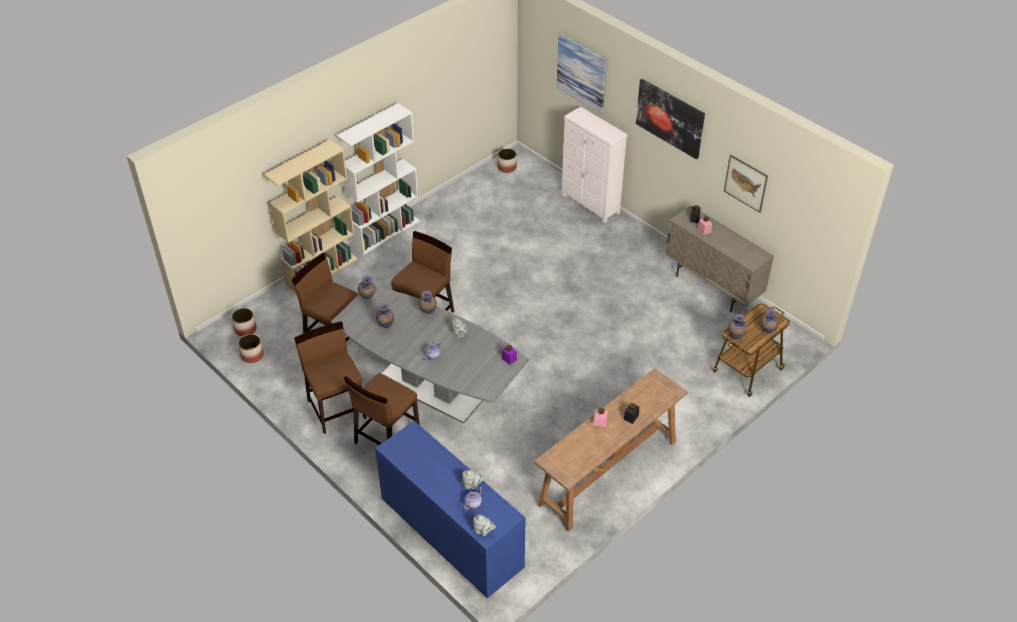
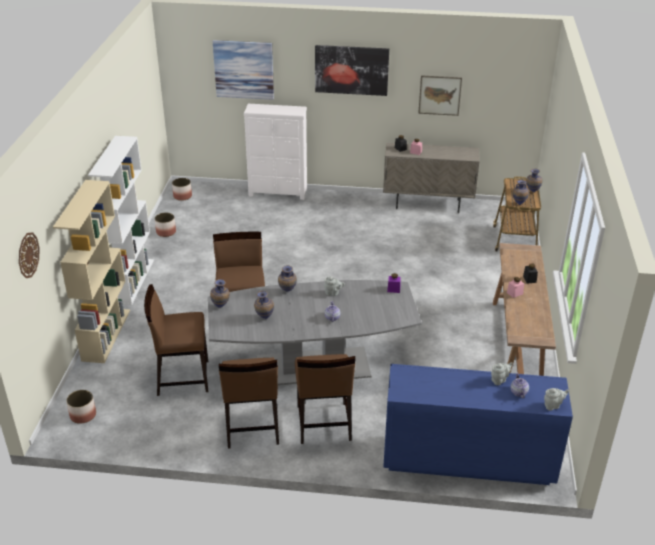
camera: 40 degrees left, 10 degrees down
planter [238,334,264,363] -> planter moved to [155,213,176,237]
brown chair [294,321,366,434] -> brown chair turned 120 degrees counterclockwise [219,358,279,449]
none -> wall clock [19,232,40,278]

